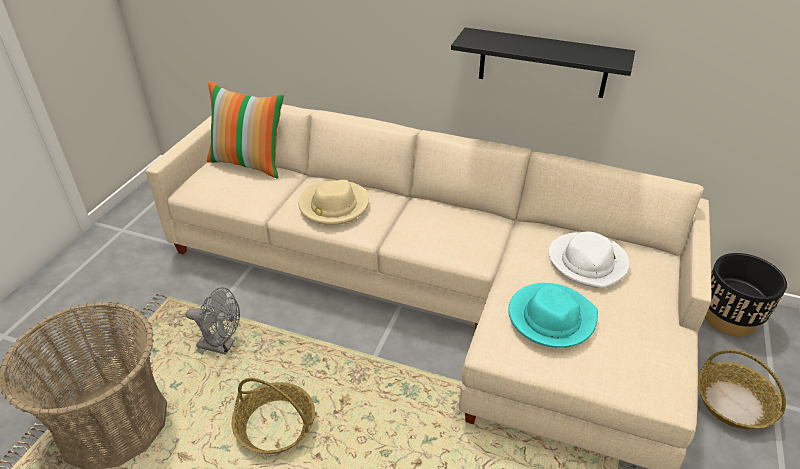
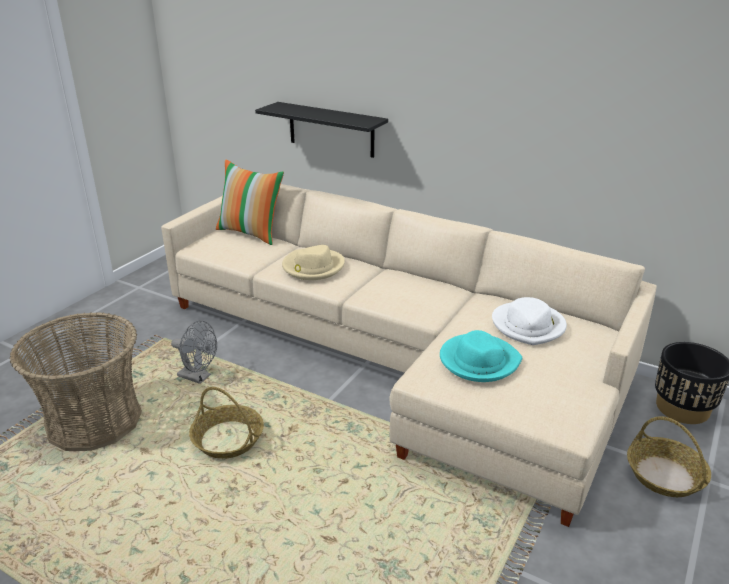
camera: 10 degrees right, 10 degrees down
black shelf [451,27,635,98] -> black shelf moved to [255,102,388,158]

